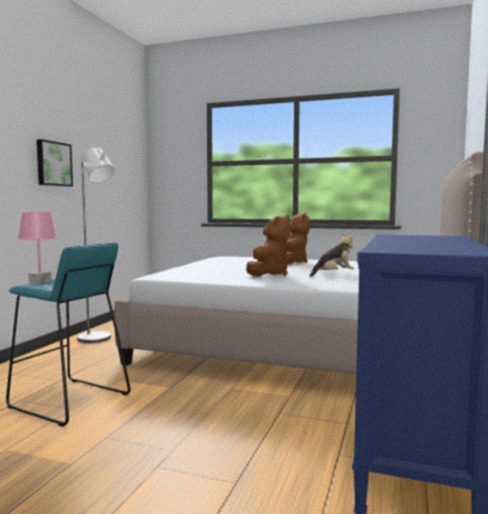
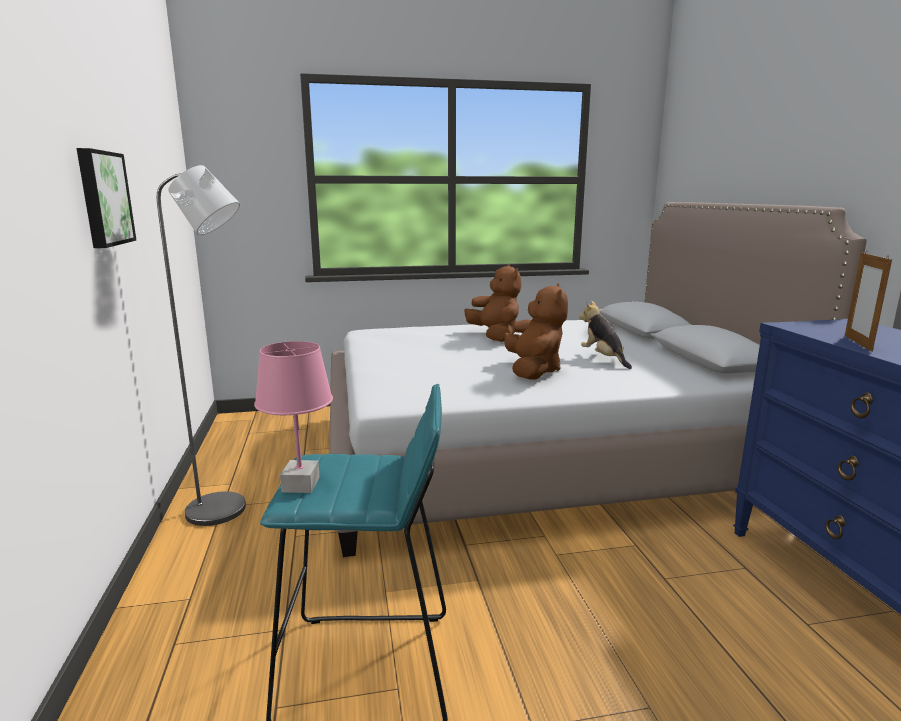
camera: 30 degrees left, 10 degrees up
plush toy [309,233,354,277] -> plush toy turned 60 degrees counterclockwise [579,300,632,369]
none -> picture frame [845,251,892,352]

